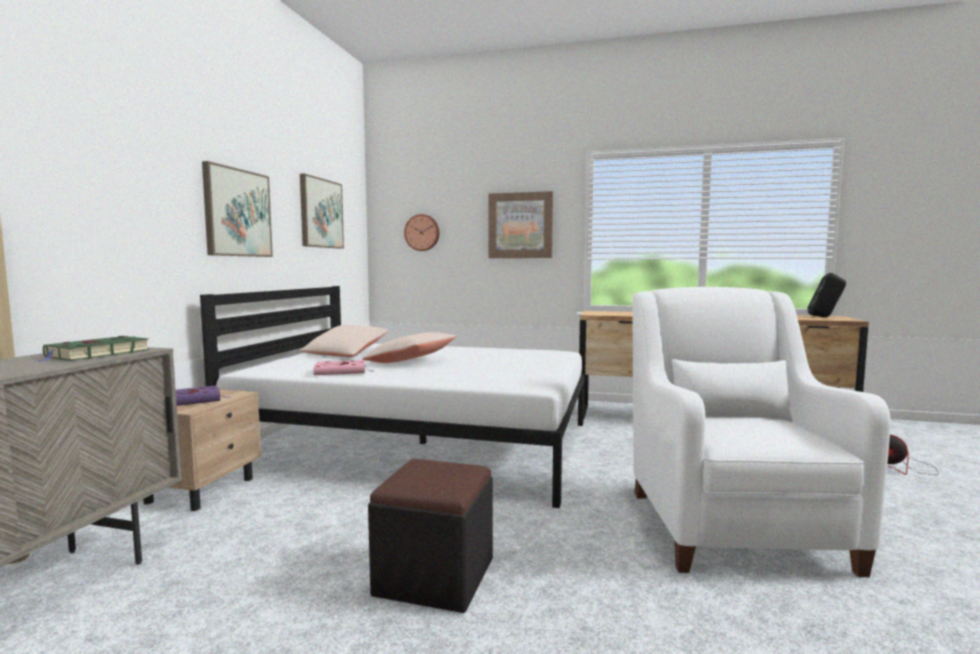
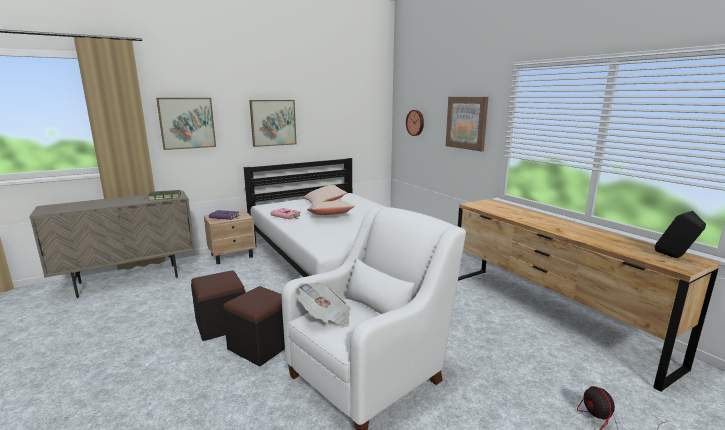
camera: 45 degrees right, 10 degrees up
picture [300,173,344,249] -> picture moved to [156,98,216,150]
none -> black ottoman [223,286,285,366]
none -> newspaper [298,283,351,327]

